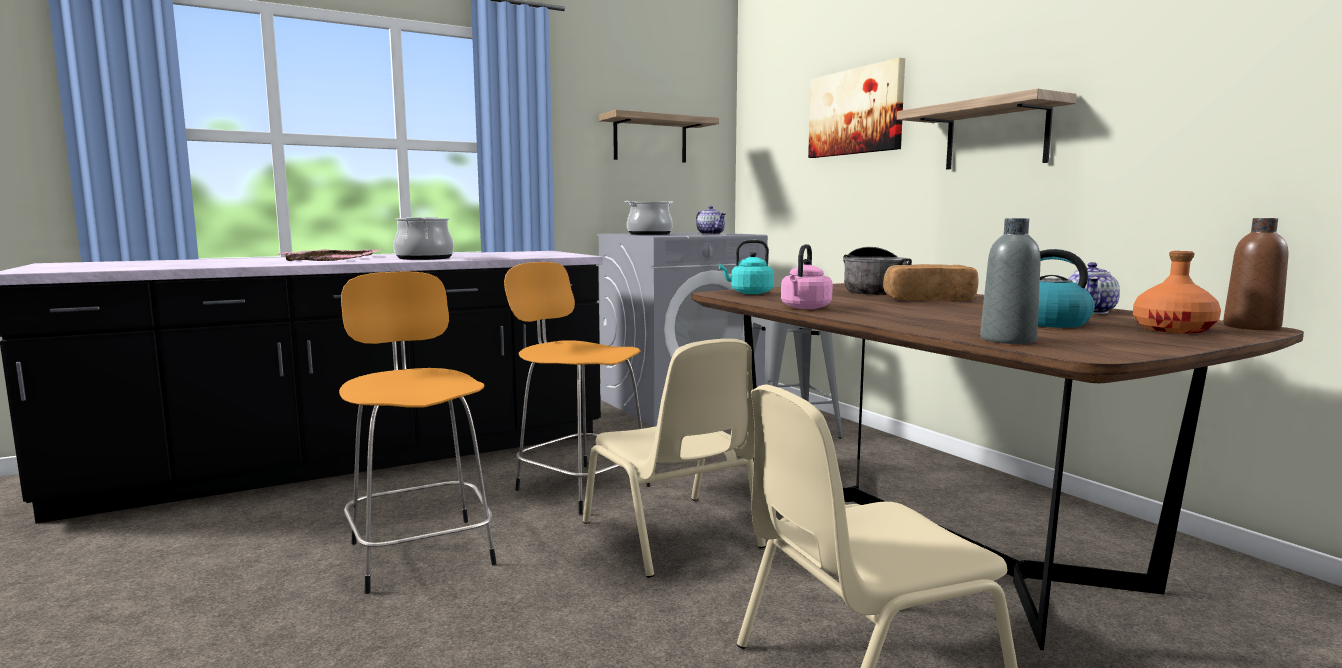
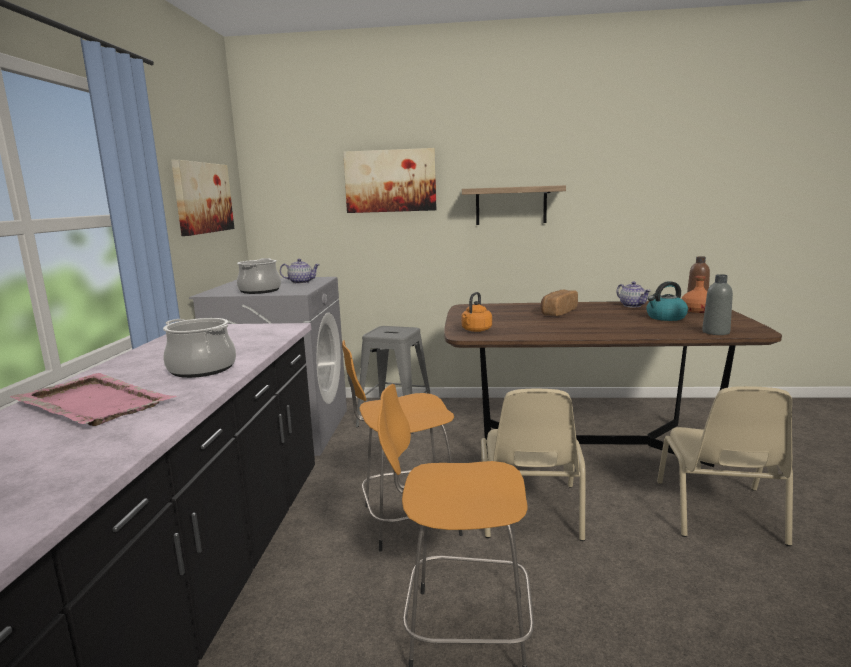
camera: 55 degrees left, 5 degrees up
beige chair [583,339,766,578] -> beige chair turned 90 degrees clockwise [481,389,586,541]
shelf [599,110,719,163] -> picture [171,160,234,236]
turquoise kettle [719,240,774,294] -> orange kettle [462,292,492,332]
pink kettle [781,244,833,309] -> none
cooking pot [843,247,912,295] -> none

